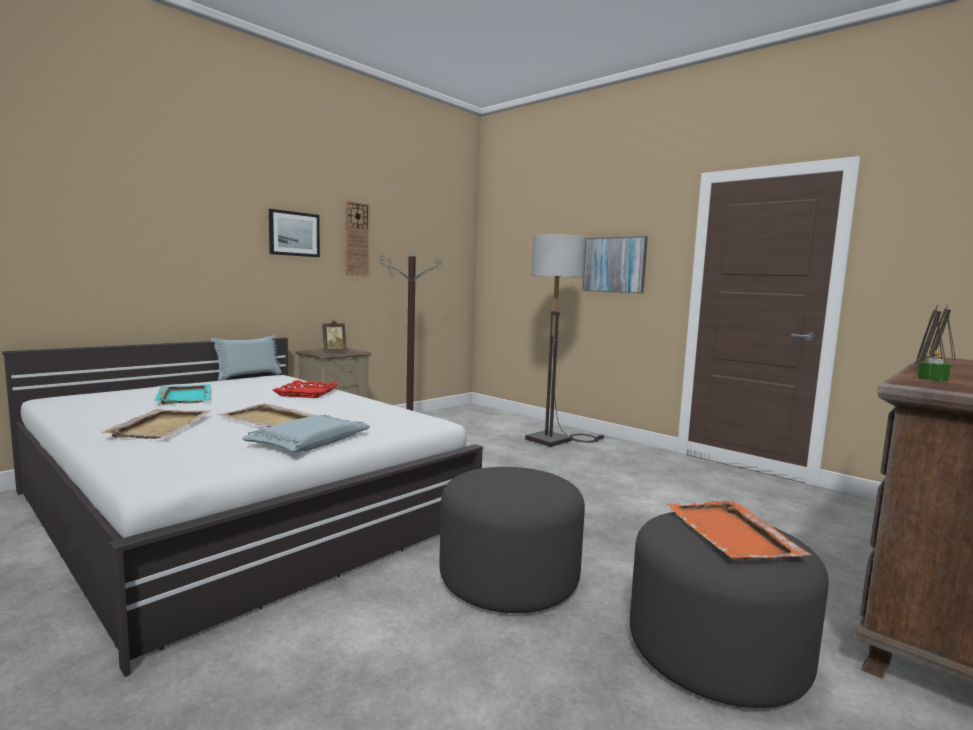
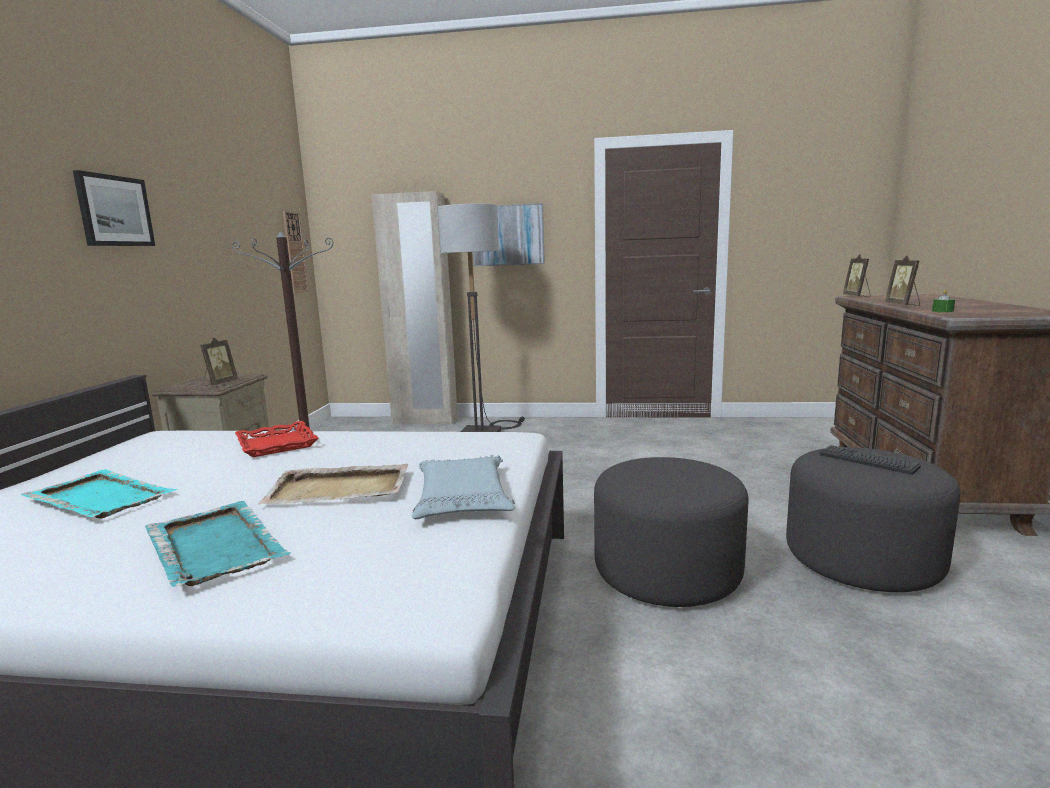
camera: 35 degrees left, 5 degrees up
beige tray [101,409,211,439] -> turquoise tray [145,501,291,587]
blue pillow [210,335,282,381] -> none
wall clock [345,201,370,276] -> wall clock moved to [283,211,309,293]
orange tray [666,500,811,559] -> keyboard [819,445,921,475]
none -> beige wardrobe [372,191,458,425]

